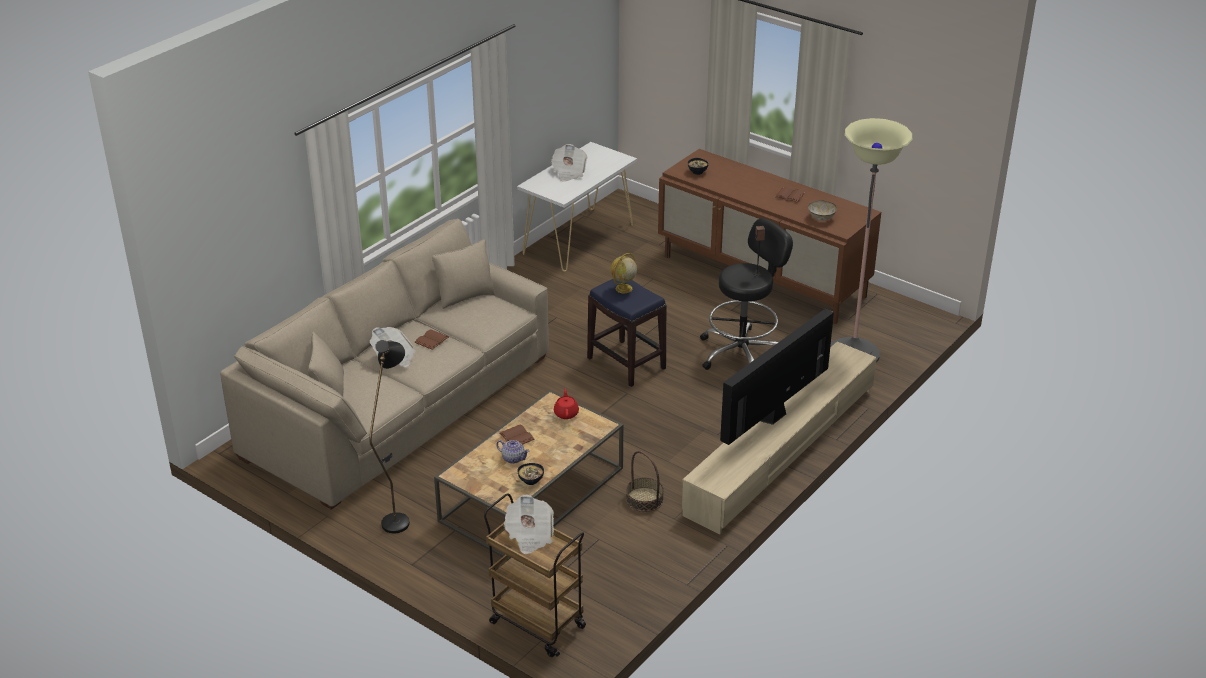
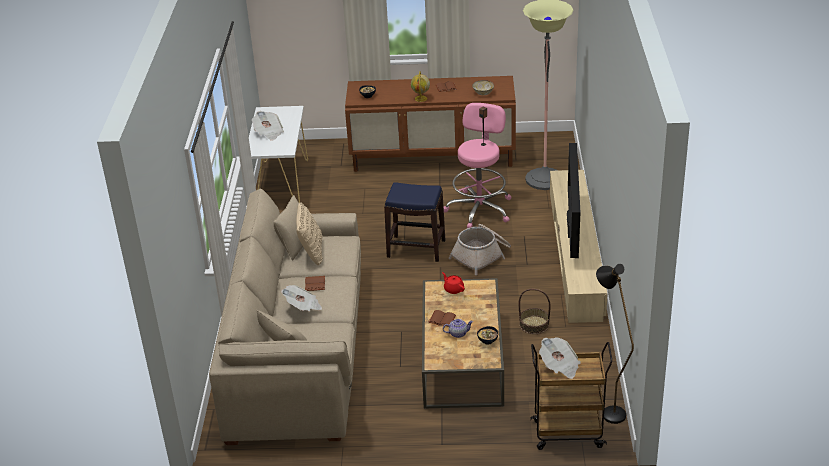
camera: 35 degrees left, 0 degrees up
black floor lamp [369,340,410,533] -> black floor lamp moved to [596,264,634,424]
globe [611,253,637,293] -> globe moved to [411,71,430,102]
black stool [700,218,793,370] -> pink stool [444,103,512,228]
none -> beige pillow [296,203,323,265]
none -> basket [449,224,511,275]

